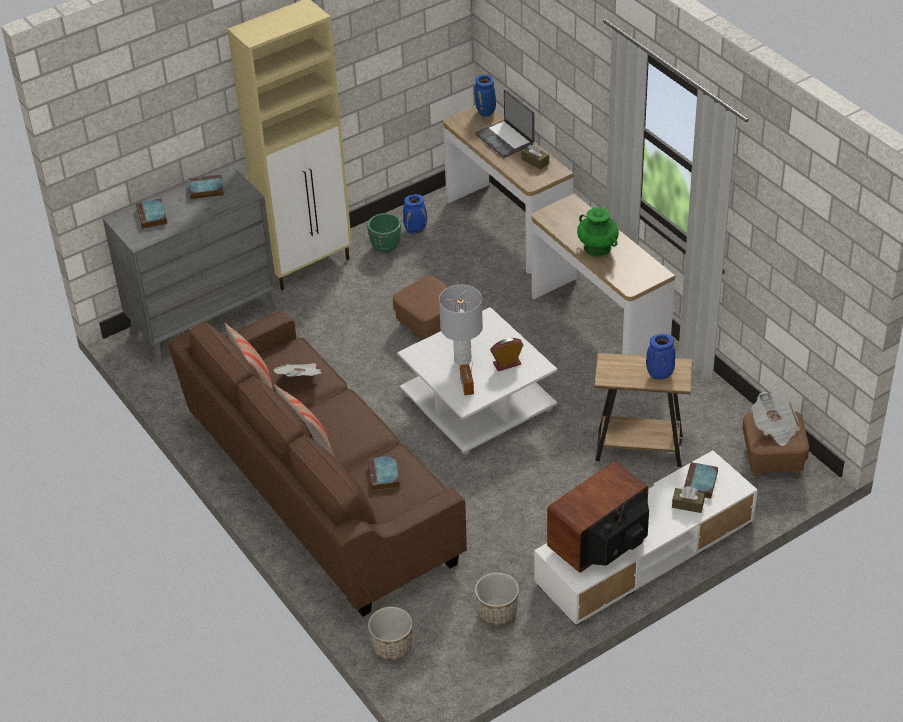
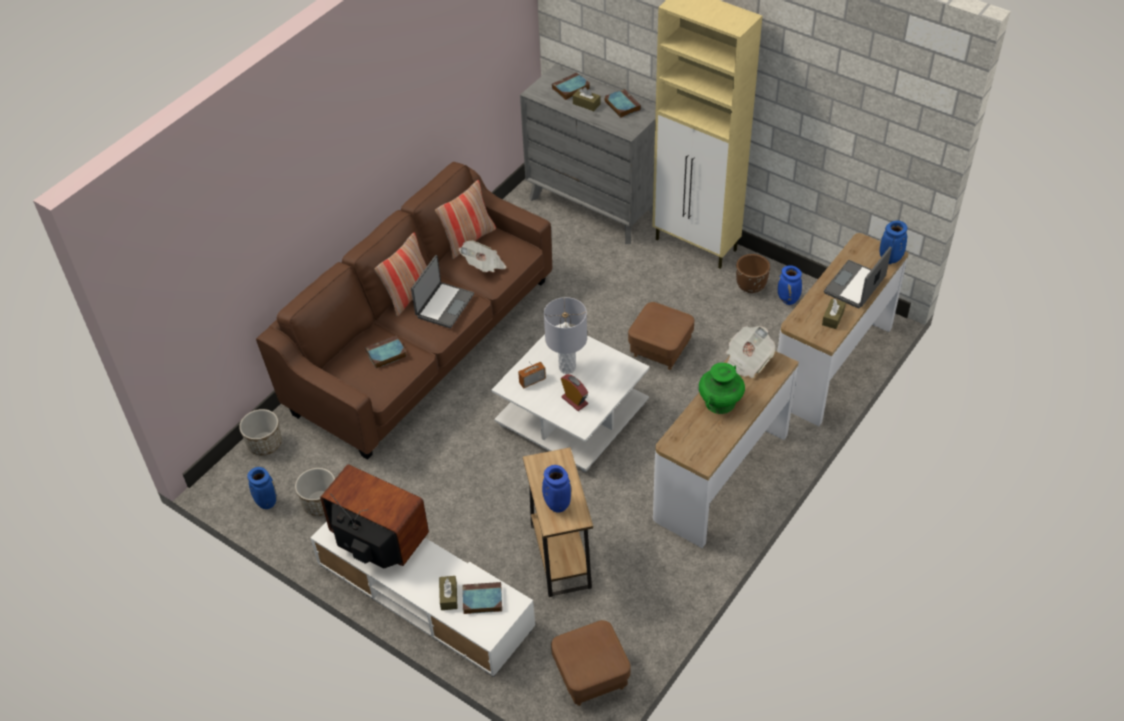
camera: 70 degrees right, 5 degrees up
green planter [367,213,401,253] -> brown planter [736,254,770,293]
newspaper [752,391,800,446] -> newspaper moved to [726,326,775,378]
none -> blue vase [247,467,277,509]
none -> laptop [411,255,474,328]
none -> brown tissue box [573,87,601,111]

